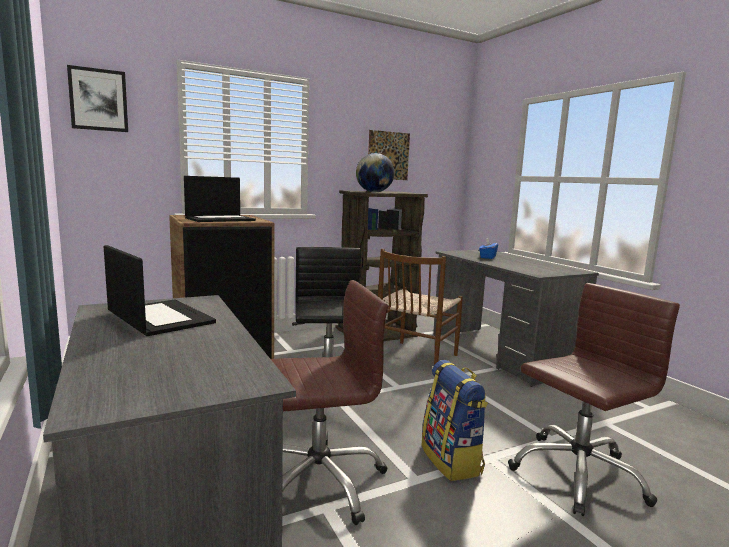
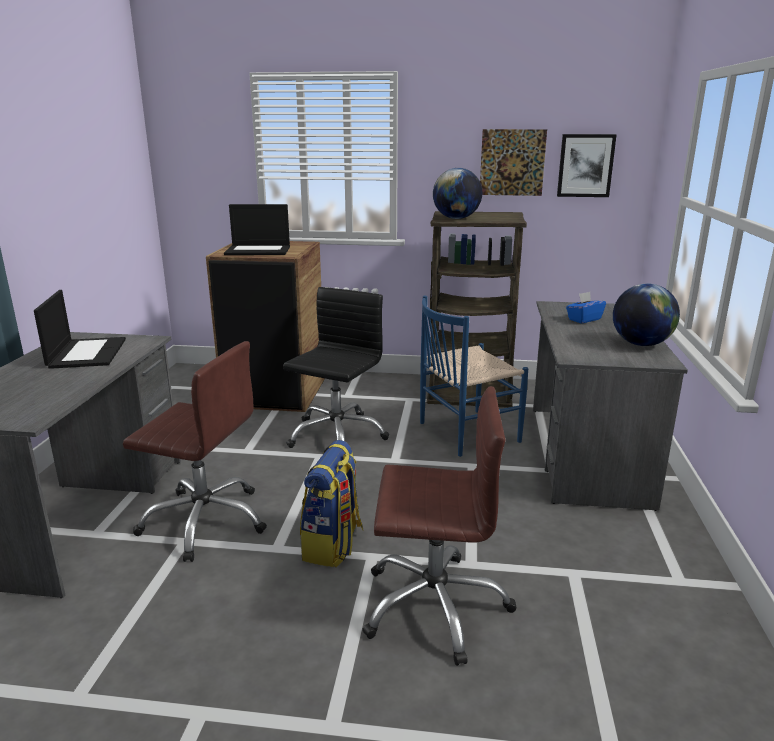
camera: 35 degrees right, 10 degrees up
picture [67,65,128,132] -> picture moved to [557,134,617,197]
brown chair [378,249,463,365] -> blue chair [420,296,528,457]
none -> globe [613,284,680,346]

